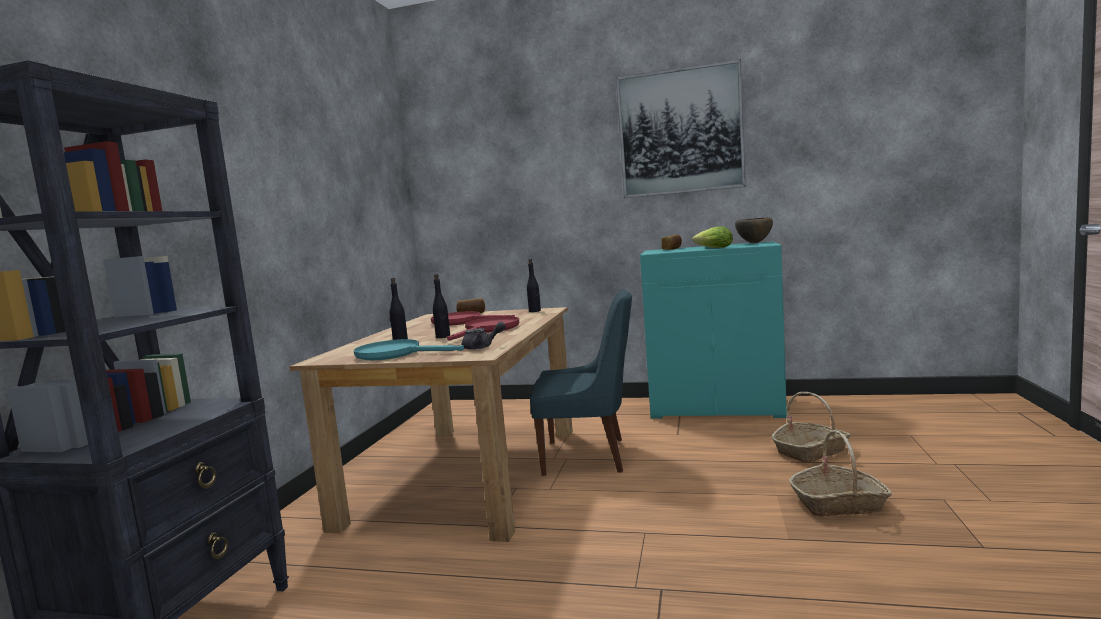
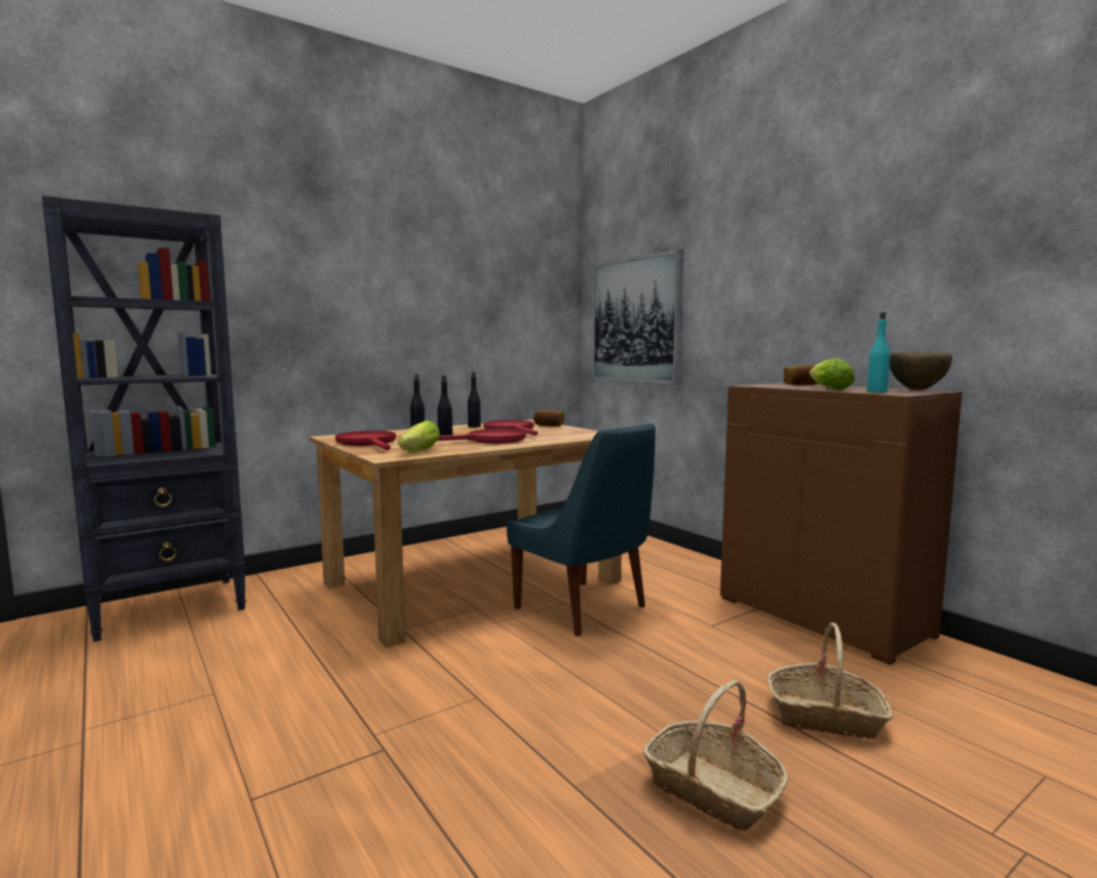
camera: 40 degrees right, 0 degrees up
turquoise frying pan [354,339,464,360] -> red frying pan [335,431,396,450]
grey teapot [462,322,506,350] -> lettuce [398,420,440,451]
black bottle [527,259,541,312] -> black bottle moved to [468,372,481,428]
picture [616,59,746,198] -> picture moved to [592,249,684,384]
turquoise cabinet [640,241,787,418] -> brown cabinet [720,383,962,665]
none -> turquoise bottle [867,312,890,392]

